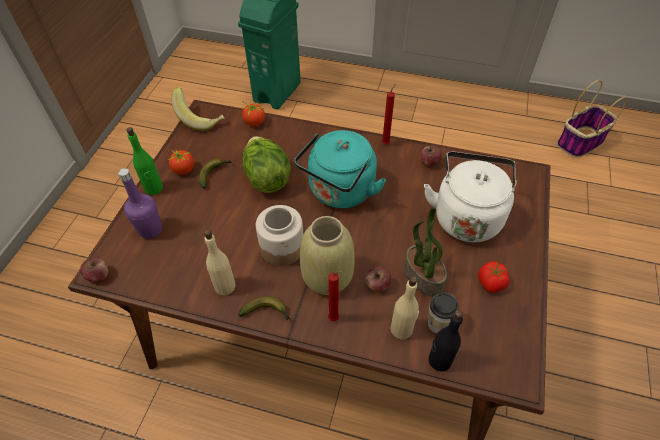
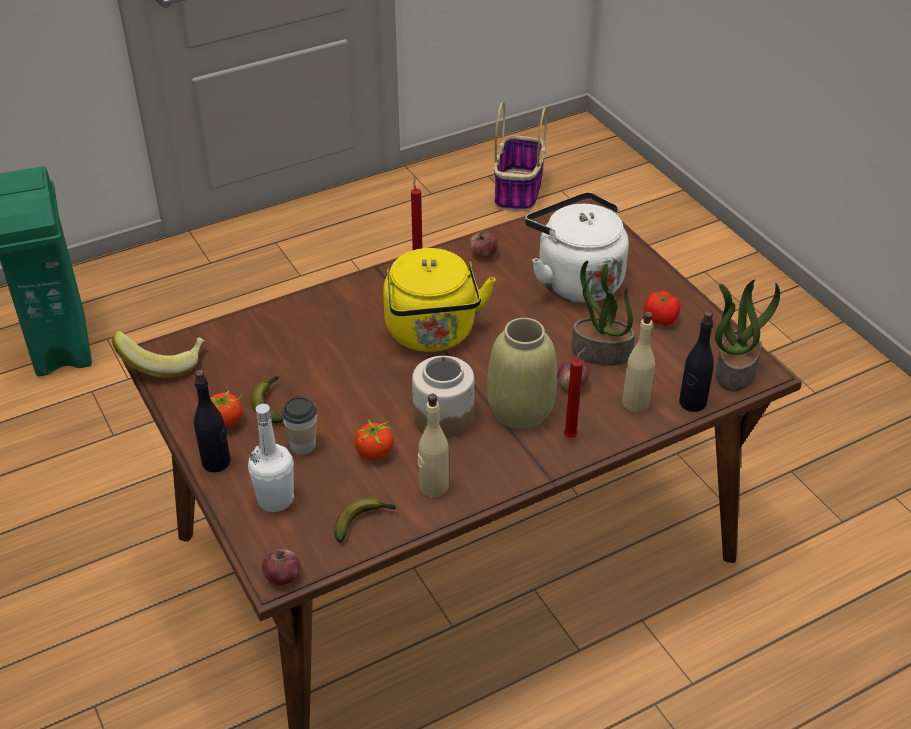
camera: 45 degrees left, 10 degrees down
purple bottle [118,168,162,239] -> white bottle [248,404,294,512]
green bottle [126,127,163,195] -> black bottle [194,369,231,472]
banana [238,296,290,320] -> banana moved to [334,497,396,543]
tomato [242,102,265,126] -> tomato moved to [351,420,394,460]
lettuce [243,136,291,193] -> none
turquoise kettle [294,130,386,208] -> yellow kettle [383,248,496,352]
cup [428,293,459,333] -> cup moved to [282,397,317,455]
none -> potted plant [715,280,780,391]

